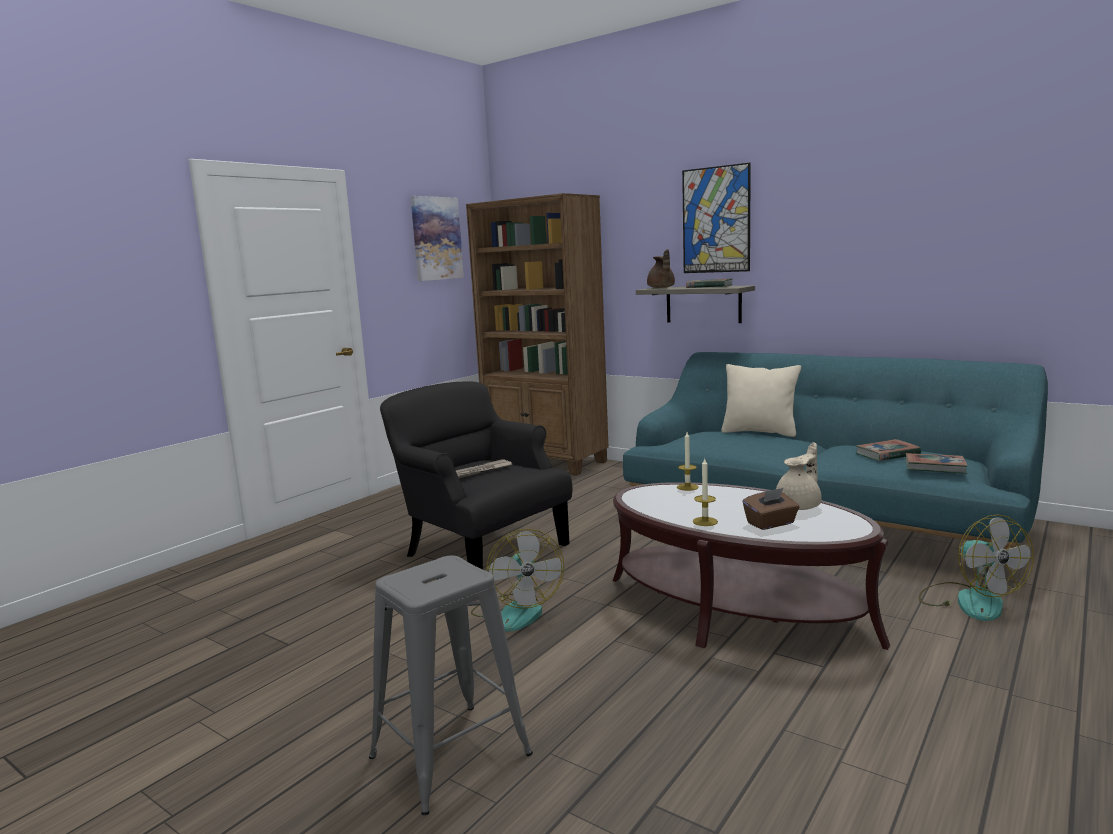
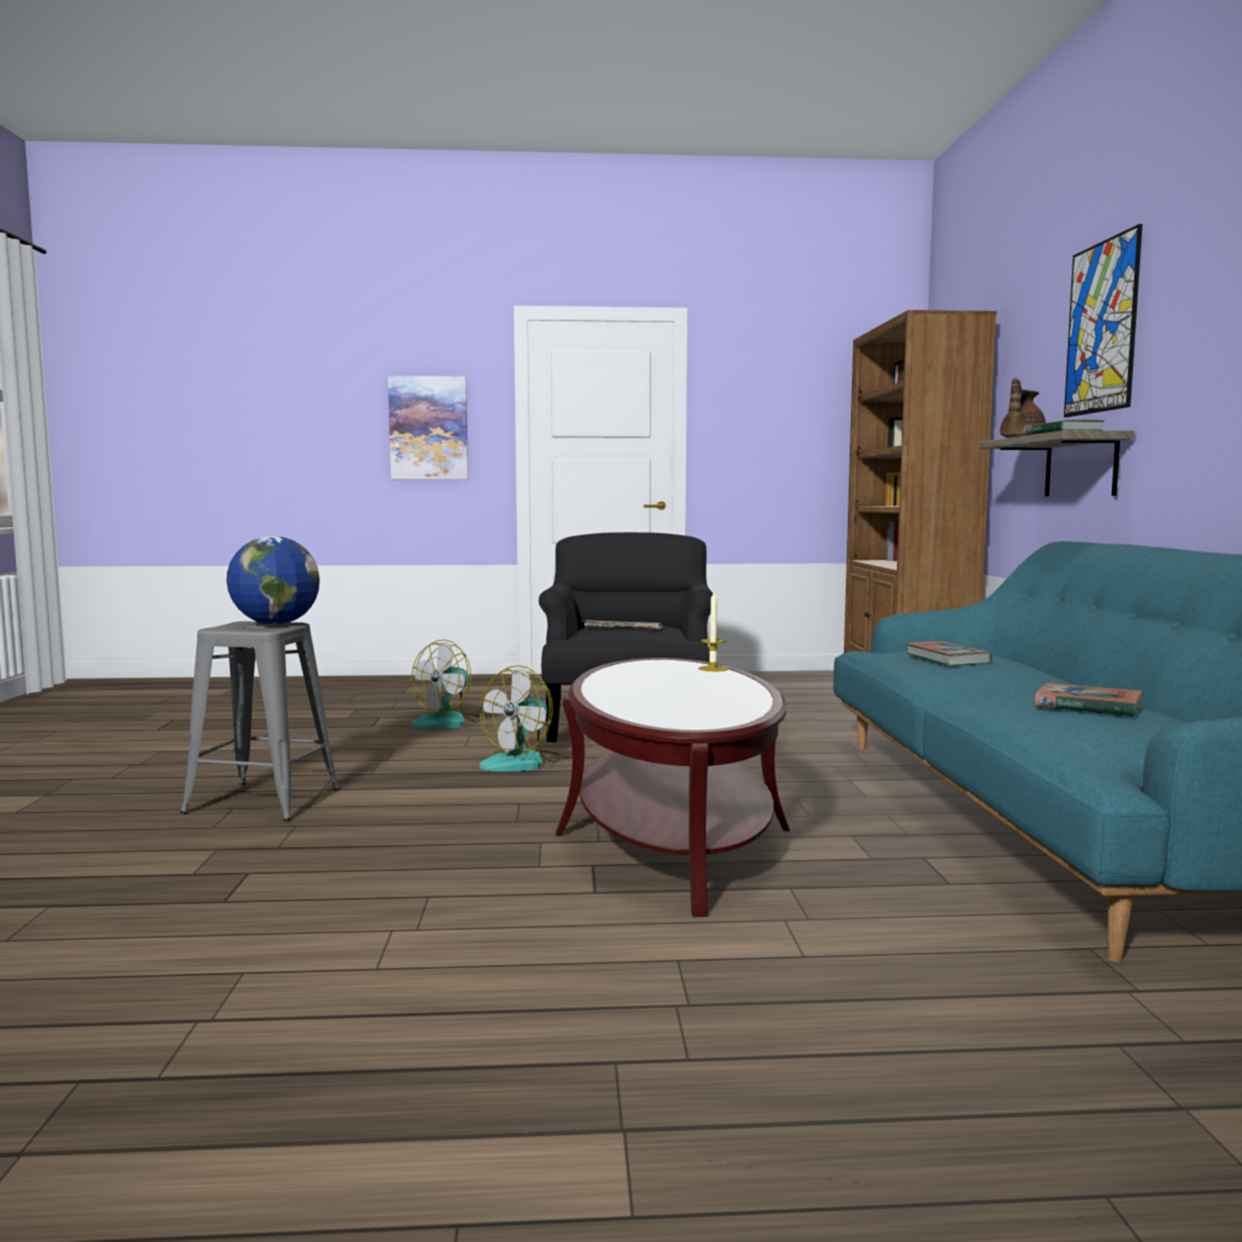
camera: 50 degrees right, 5 degrees down
picture [411,196,464,281] -> picture moved to [388,376,468,479]
candle [693,459,718,526] -> none
beige pillow [721,364,801,437] -> none
brown tissue box [743,488,799,530] -> none
beige teapot [776,442,822,510] -> none
book [905,453,968,474] -> book moved to [906,642,992,666]
fan [919,515,1034,621] -> fan moved to [411,639,483,729]
none -> globe [227,536,320,625]

